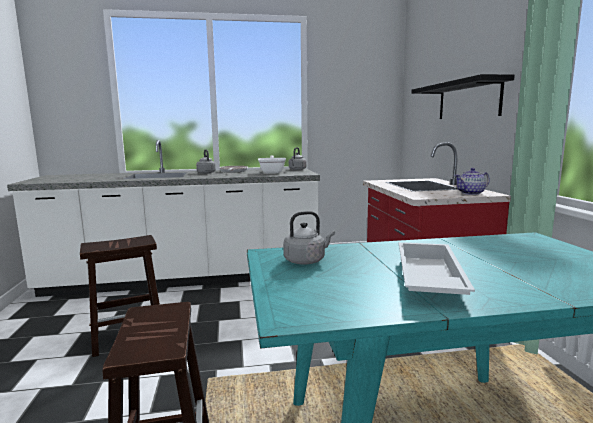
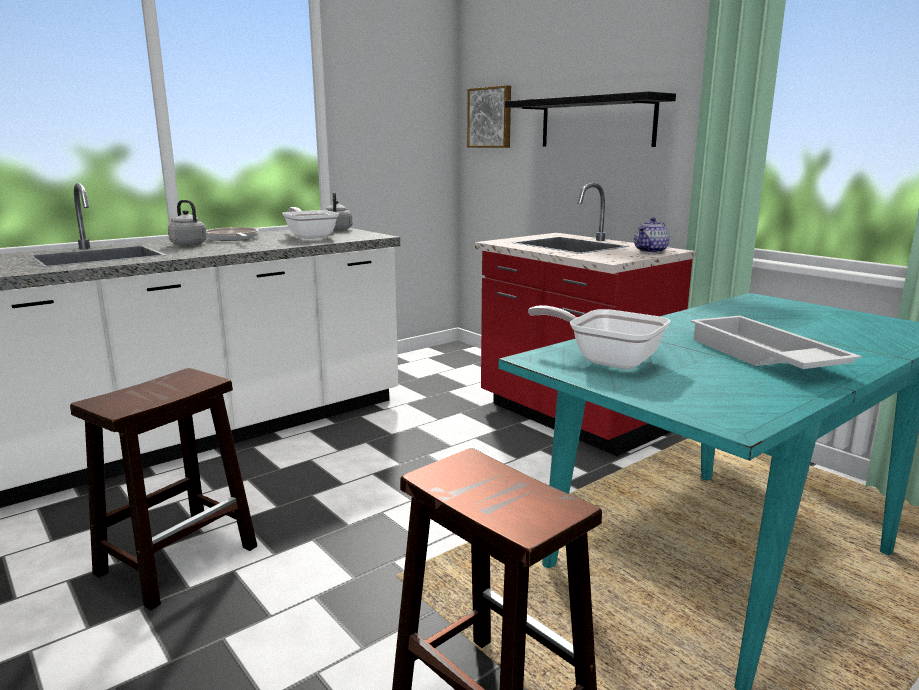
camera: 30 degrees left, 5 degrees up
grey kettle [283,211,335,265] -> frying pan [528,305,670,369]
none -> picture [467,85,511,148]

